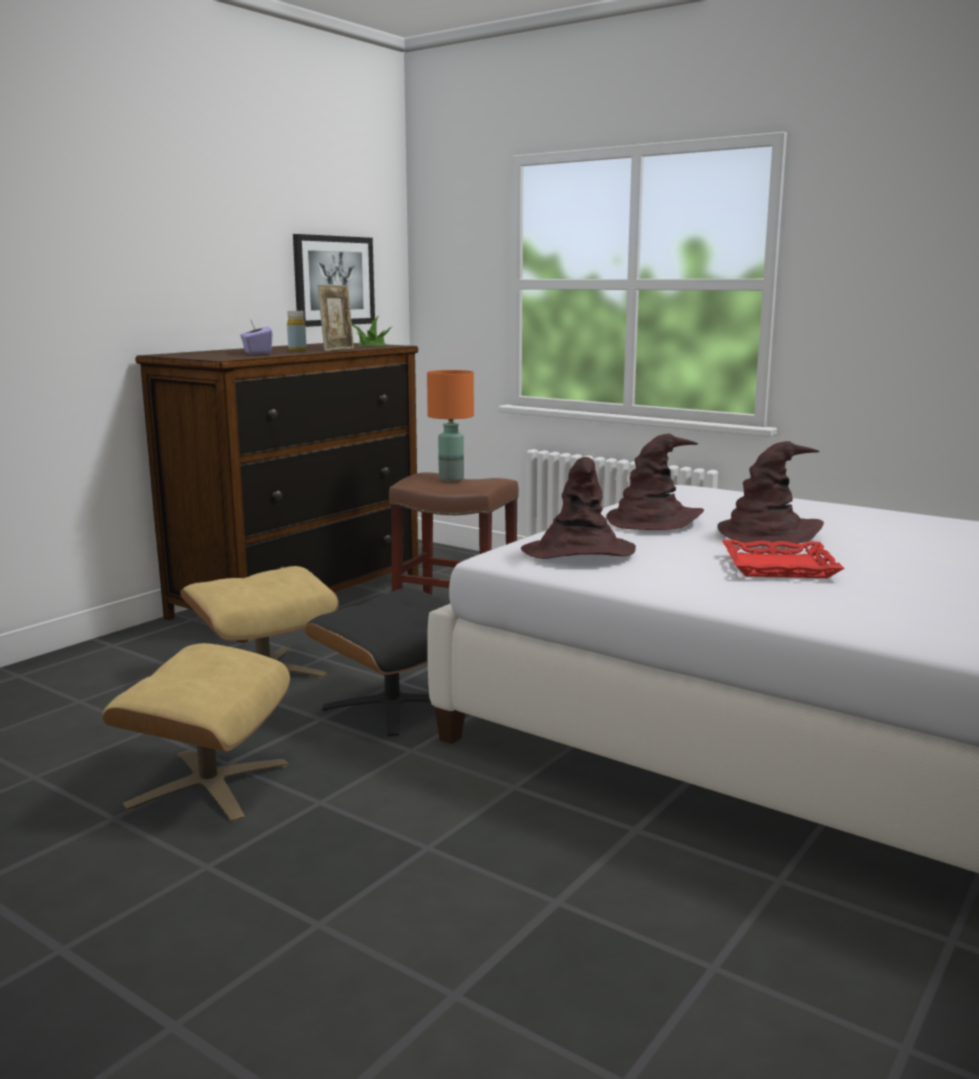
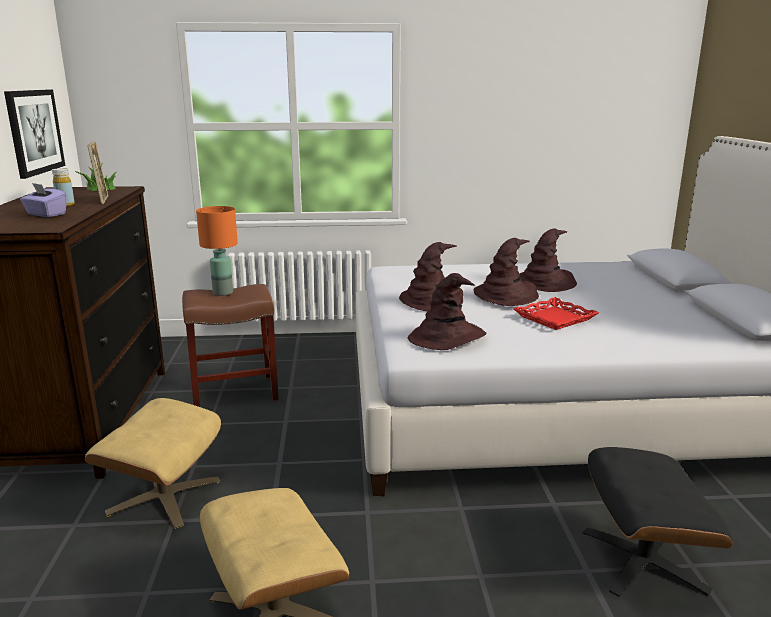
camera: 40 degrees left, 5 degrees up
black ottoman [305,588,449,736] -> black ottoman moved to [583,447,733,597]
none -> brown hat [519,228,577,292]

